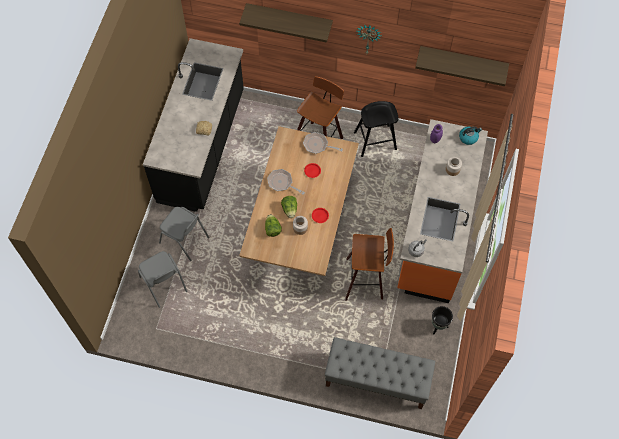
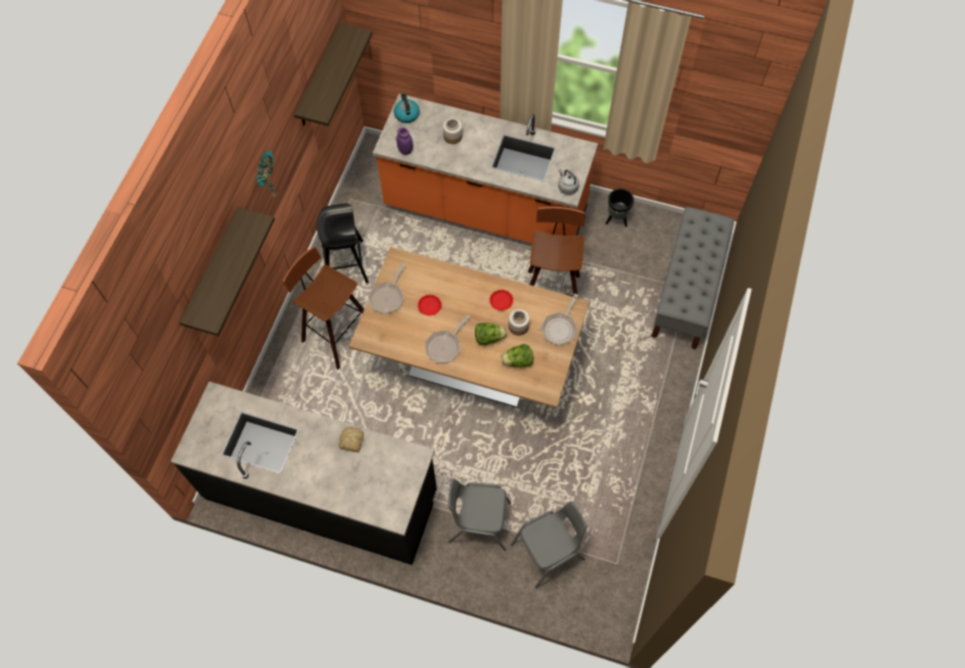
camera: 85 degrees left, 0 degrees up
grey chair [159,207,209,261] -> grey chair turned 120 degrees counterclockwise [447,478,511,551]
none -> frying pan [541,294,579,345]

